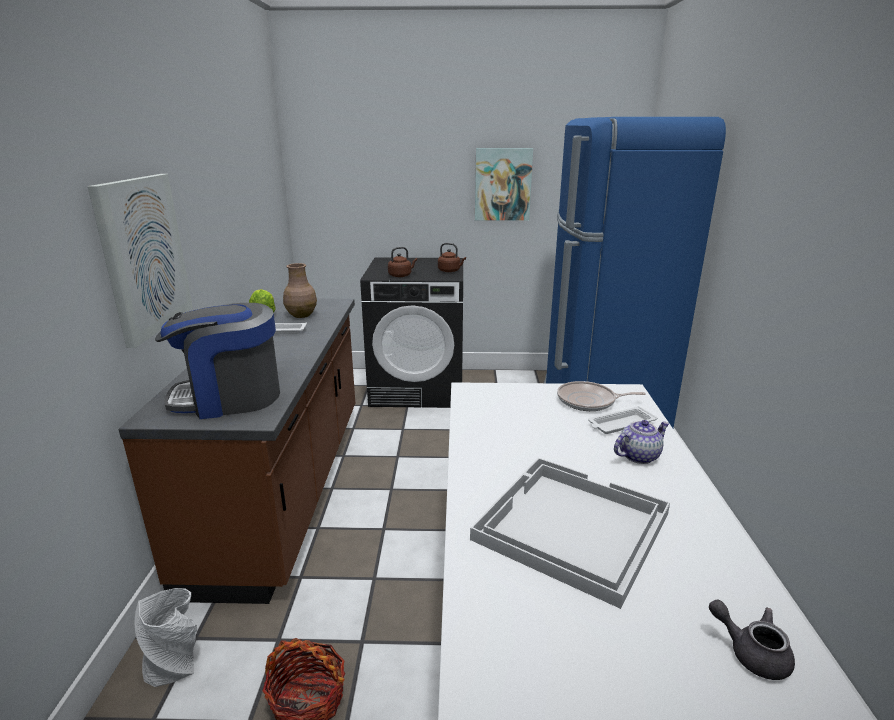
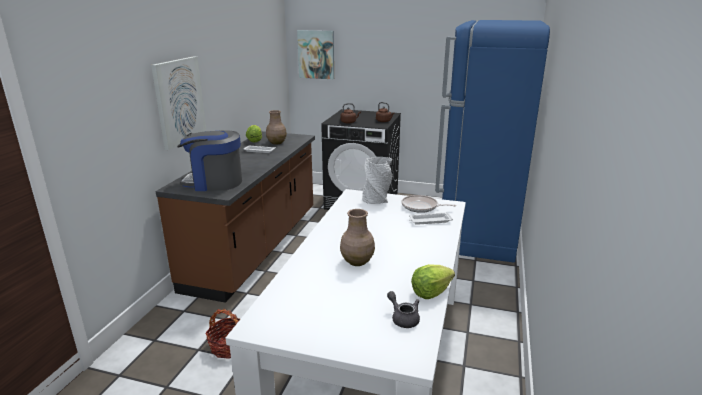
camera: 15 degrees right, 0 degrees up
grey vase [135,588,197,687] -> grey vase moved to [363,157,393,204]
white tray [470,458,670,609] -> brown vase [340,209,375,266]
picture [475,148,533,221] -> picture moved to [297,30,334,79]
teapot [614,420,670,464] -> none
none -> lettuce [411,264,455,299]

